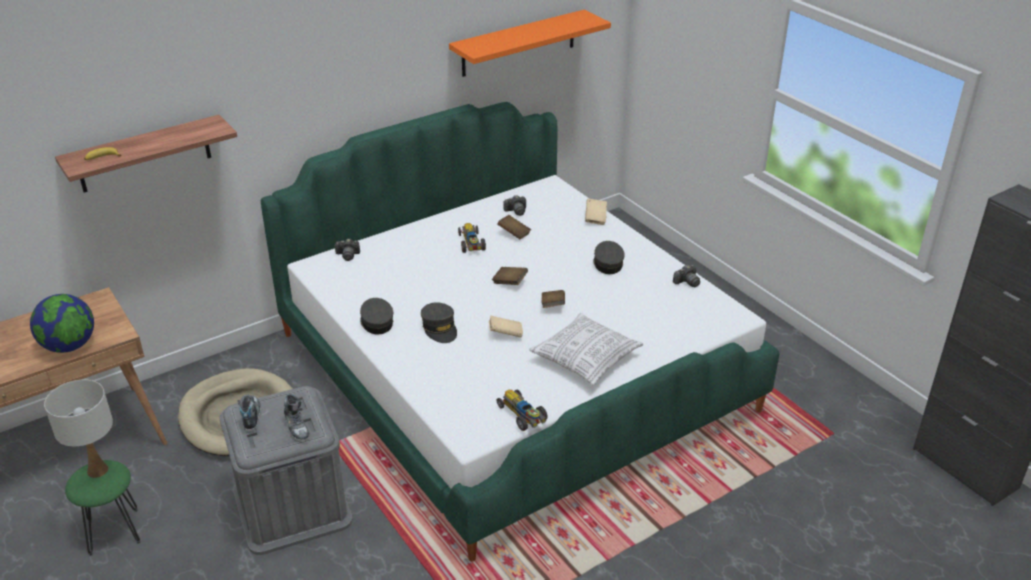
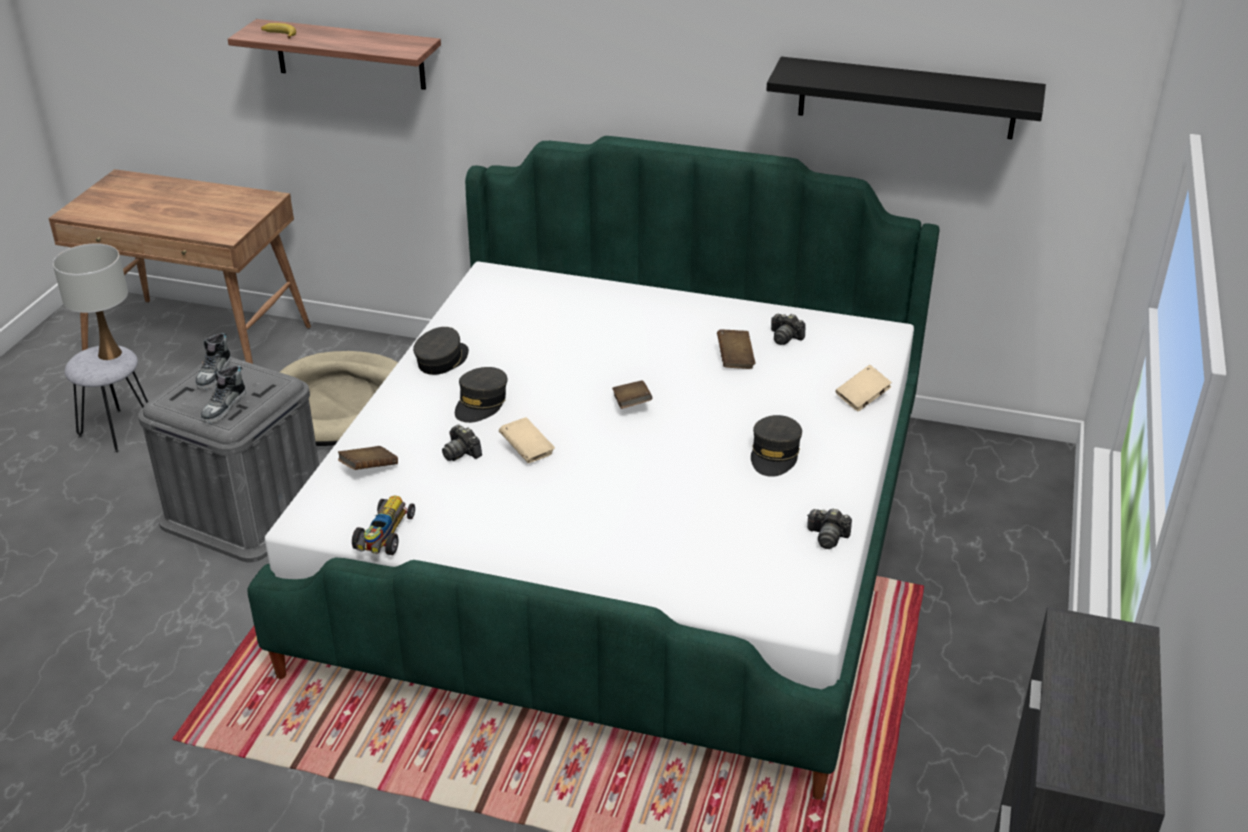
camera: 50 degrees right, 0 degrees up
globe [30,294,94,353] -> none
green stool [65,460,141,556] -> grey stool [65,346,148,453]
shoe [238,395,261,433] -> shoe turned 150 degrees clockwise [195,333,231,390]
camera [334,238,360,261] -> camera moved to [442,425,482,461]
orange shelf [449,9,611,77] -> black shelf [766,57,1046,139]
toy car [458,223,486,253] -> none
pillow [529,313,643,386] -> none
brown book [541,290,565,308] -> brown book moved to [338,446,398,470]
grey cap [593,241,625,274] -> grey cap turned 150 degrees clockwise [751,415,802,477]

